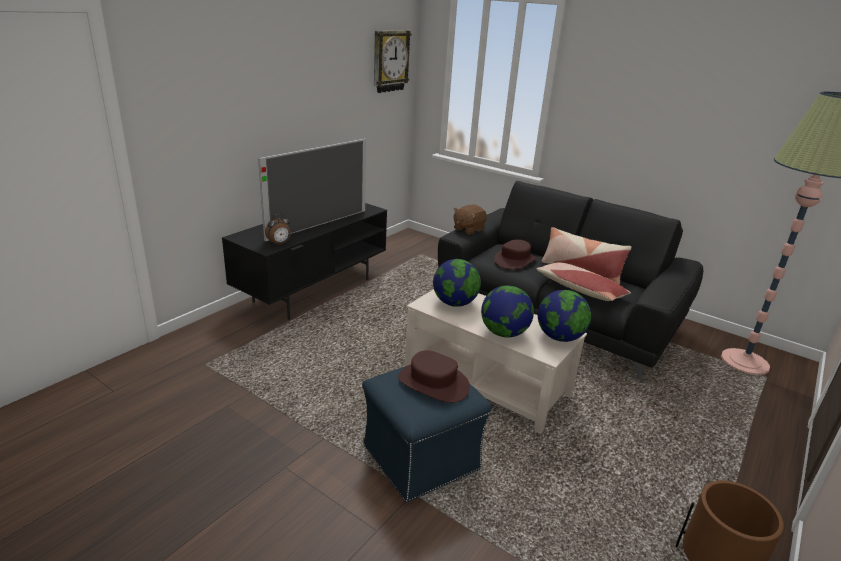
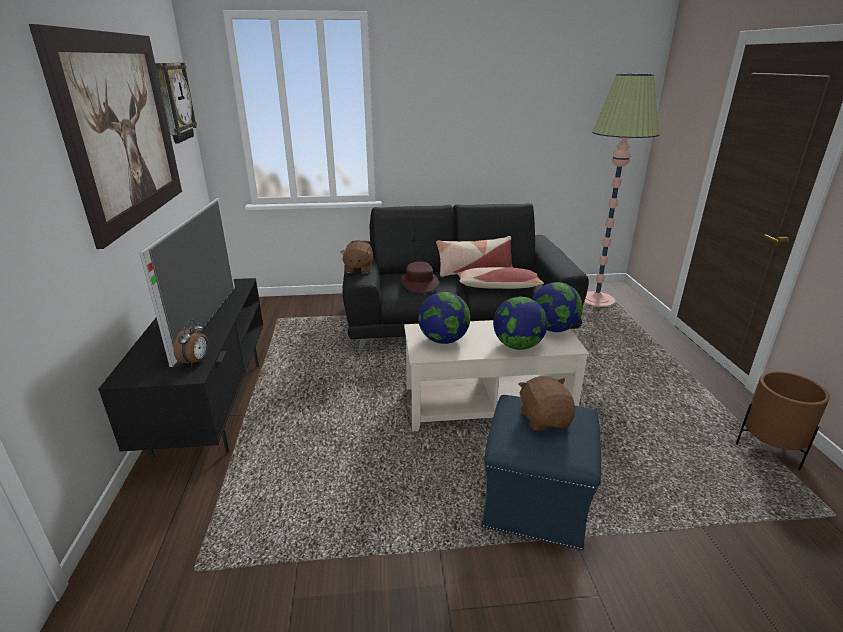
camera: 40 degrees left, 0 degrees up
brown hat [398,350,470,403] -> brown plush toy [519,376,575,431]
none -> picture [29,24,182,249]

